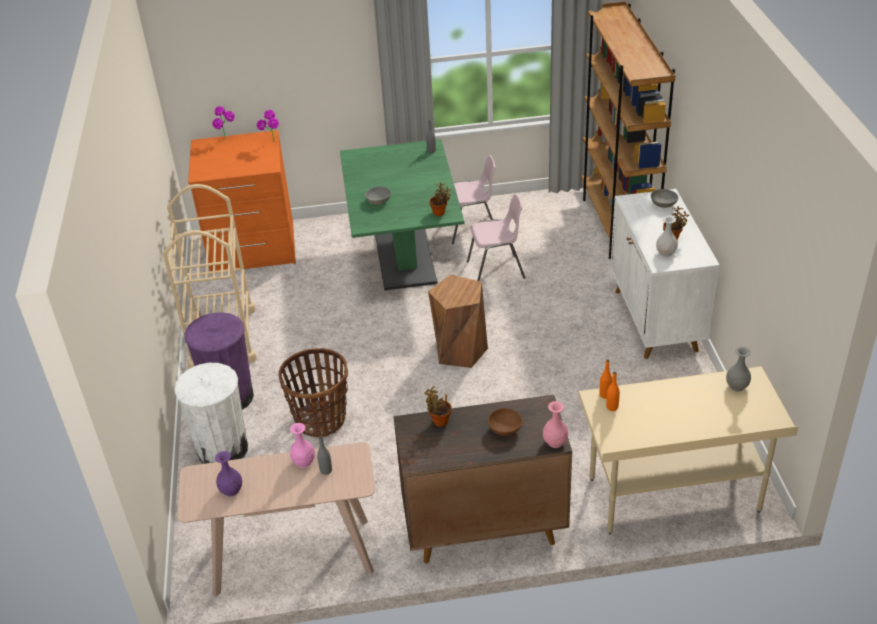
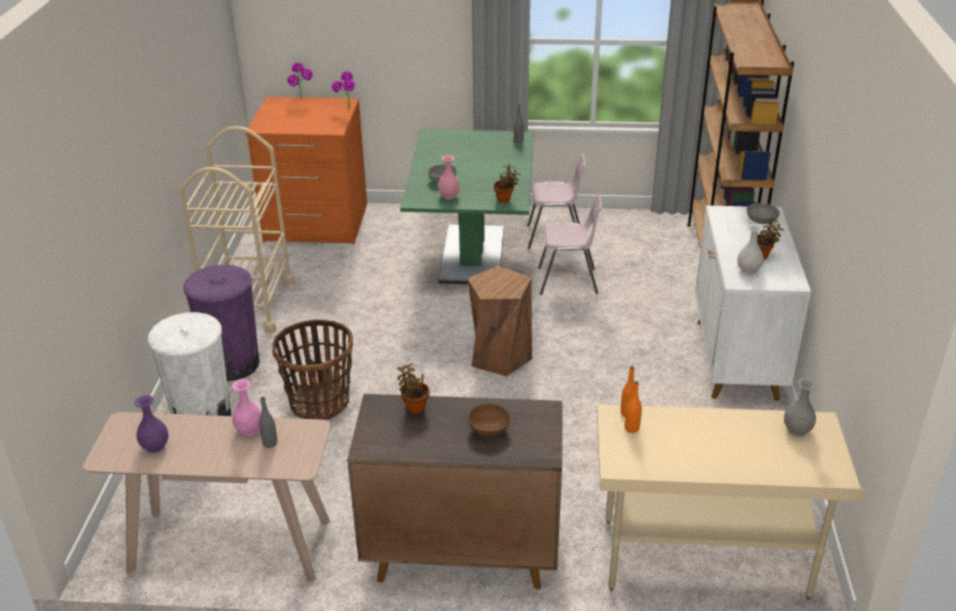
camera: 10 degrees right, 5 degrees down
pink vase [543,401,568,448] -> pink vase moved to [438,155,460,199]

